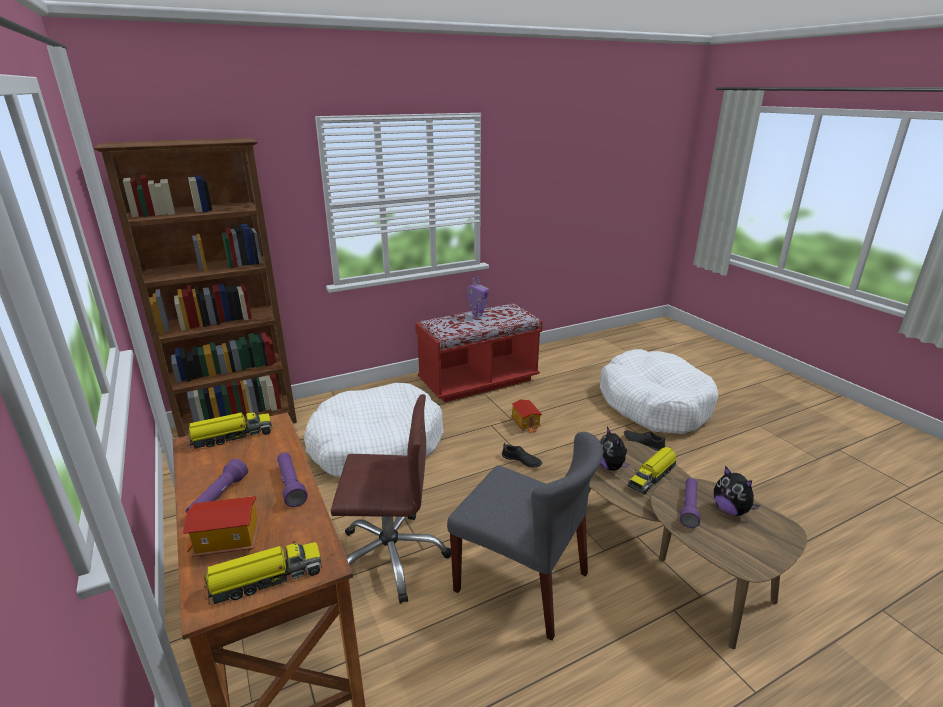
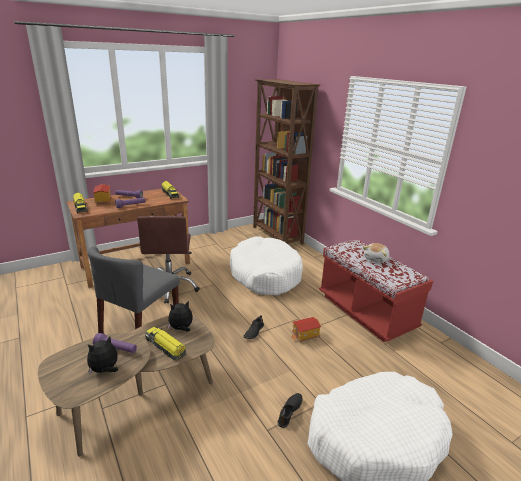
camera: 85 degrees right, 0 degrees up
toy robot [467,276,489,320] -> plush toy [363,243,389,263]

